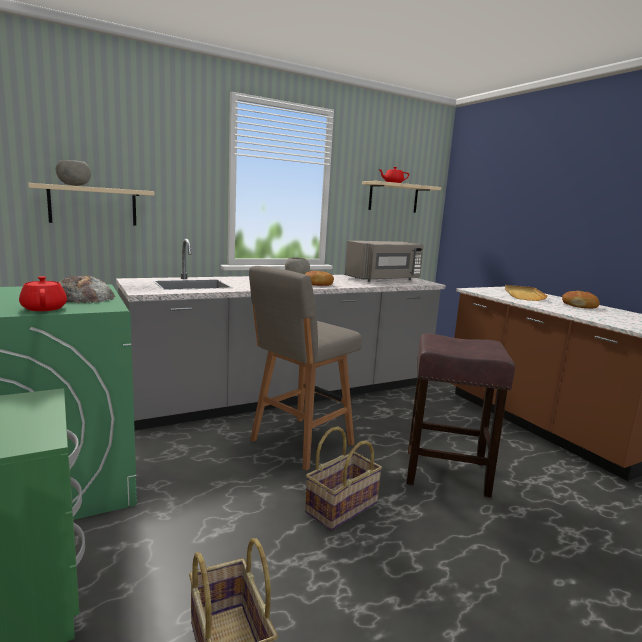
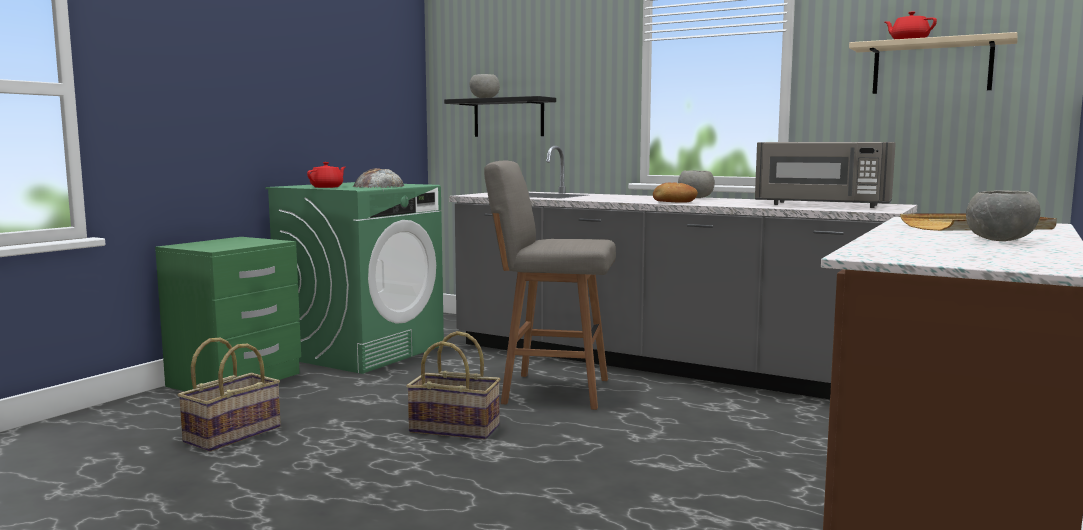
camera: 60 degrees right, 5 degrees down
beige shelf [28,183,155,226] -> black shelf [444,96,556,137]
brown stool [407,333,515,498] -> none
bread [562,291,600,309] -> grey bowl [966,190,1041,241]

